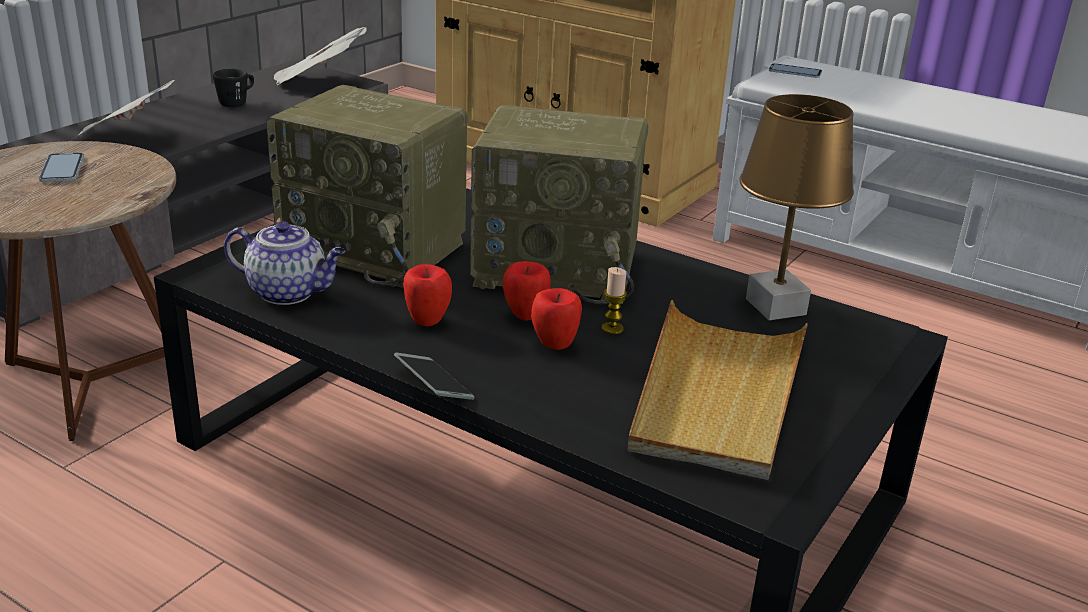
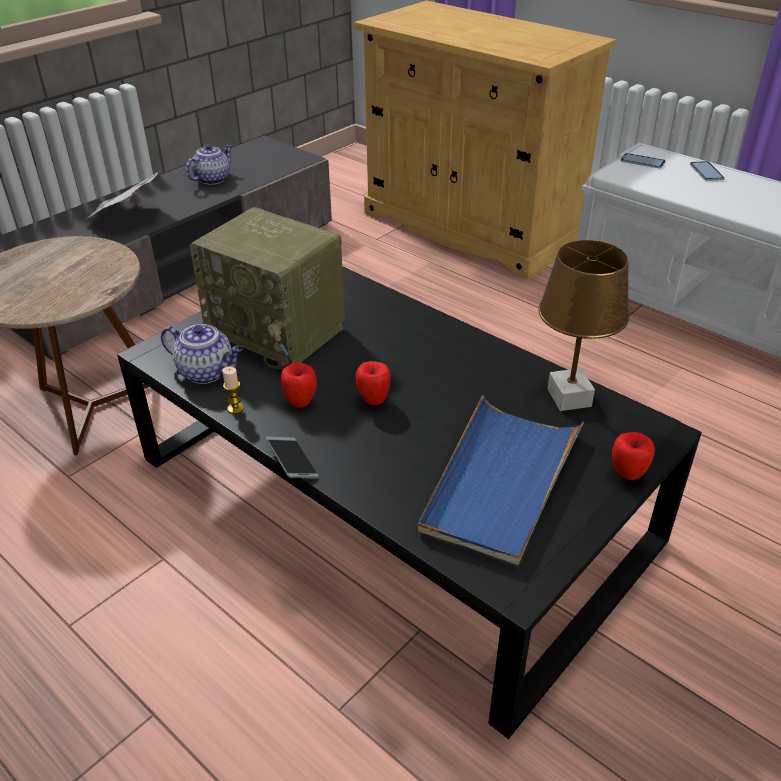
camera: 10 degrees right, 10 degrees up
phone [39,153,84,182] -> phone moved to [690,161,725,181]
black mug [213,69,254,107] -> teapot [185,144,232,185]
newspaper [274,27,367,85] -> none
radio [470,105,649,305] -> none
apple [531,288,582,350] -> apple moved to [612,432,655,480]
candle [602,267,627,334] -> candle moved to [222,367,244,414]
beige tray [627,300,808,480] -> blue tray [418,395,584,565]

